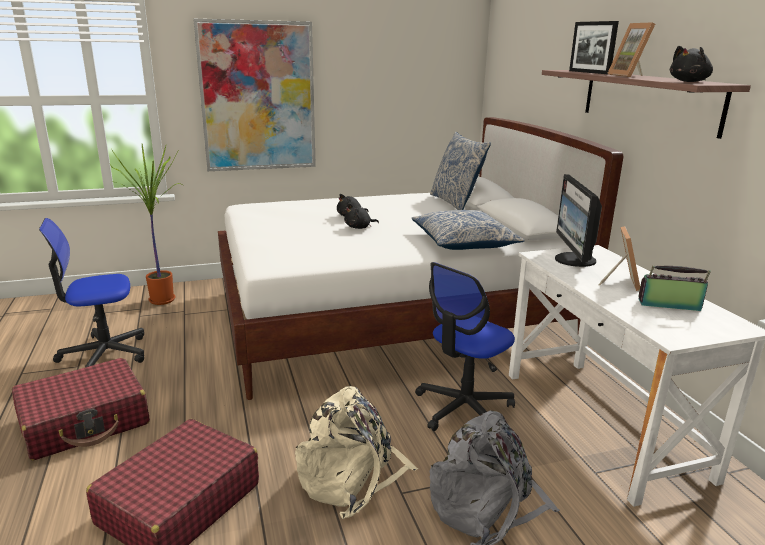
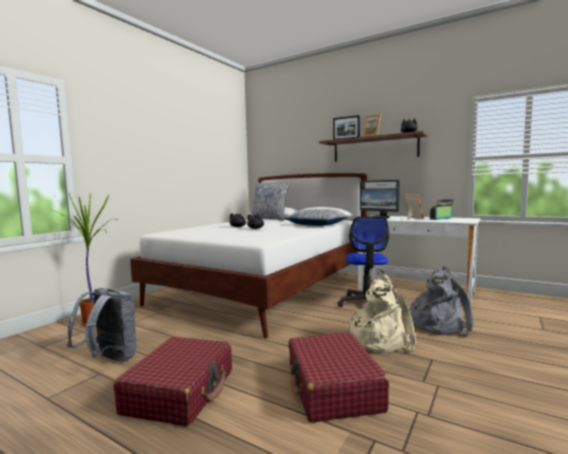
camera: 40 degrees left, 15 degrees down
office chair [39,218,144,367] -> grey backpack [67,288,137,362]
picture [193,19,316,171] -> none

